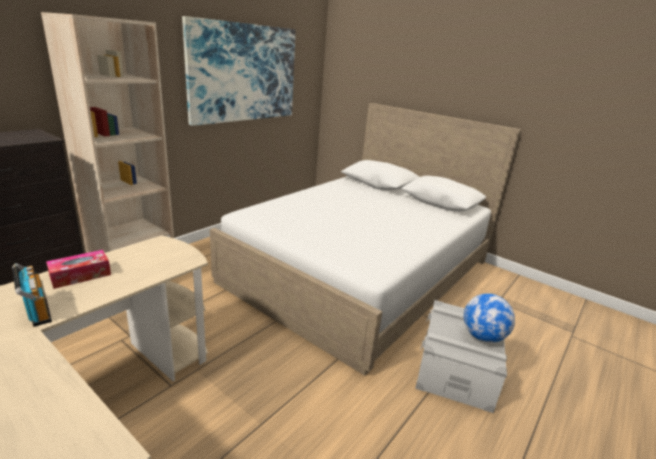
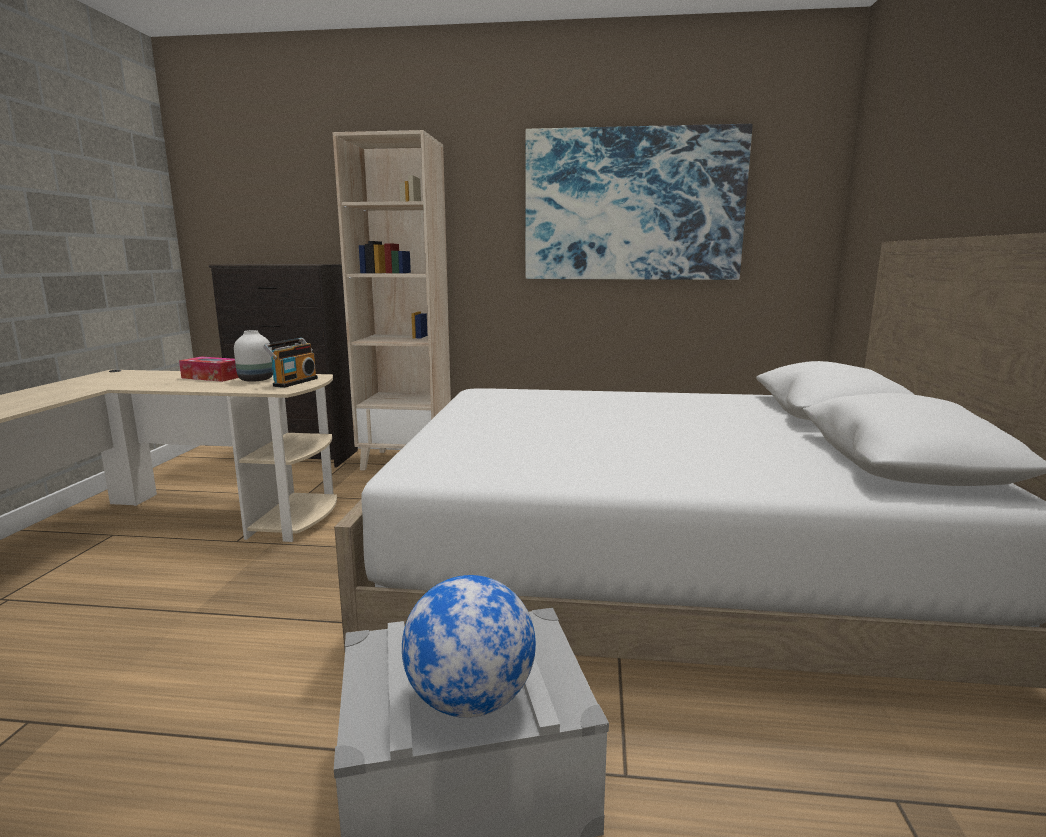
camera: 60 degrees right, 10 degrees down
radio [12,263,52,327] -> radio moved to [263,338,318,388]
none -> white vase [234,330,273,382]

